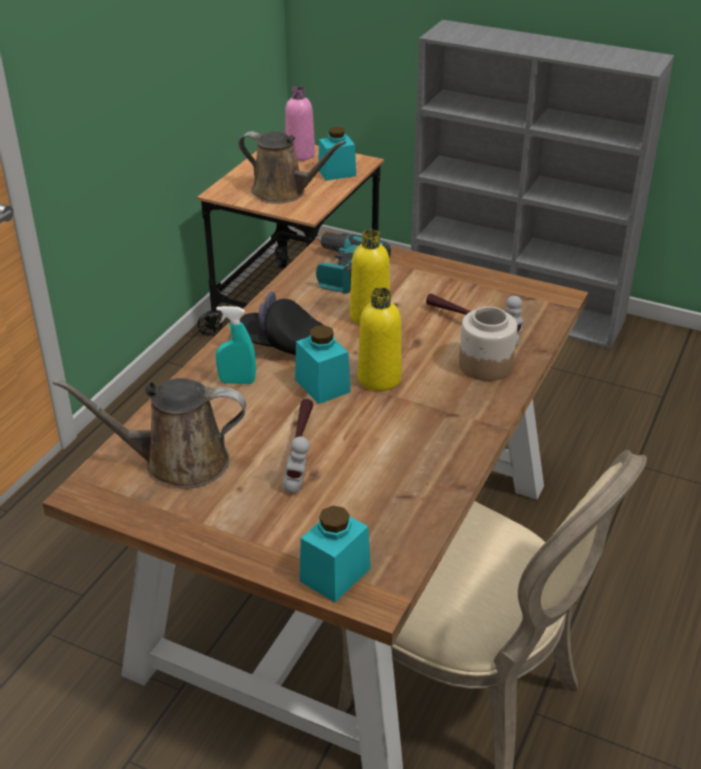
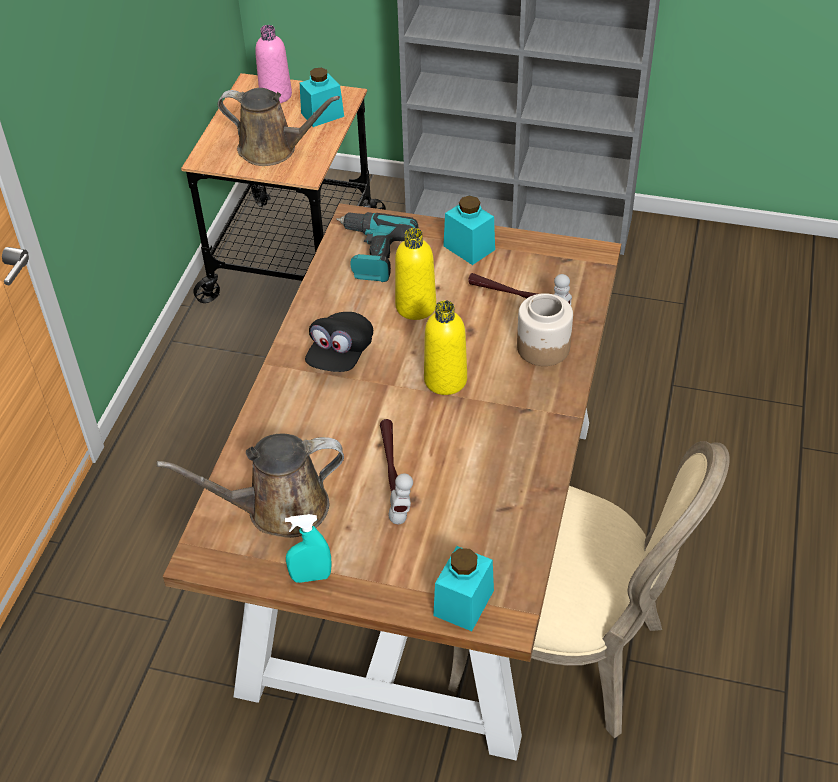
camera: 10 degrees left, 10 degrees up
turquoise spray bottle [216,306,256,384] -> turquoise spray bottle moved to [285,514,332,583]
black cap [240,291,323,355] -> black cap turned 75 degrees counterclockwise [305,312,373,372]
turquoise jar [295,325,351,404] -> turquoise jar moved to [443,196,495,265]

